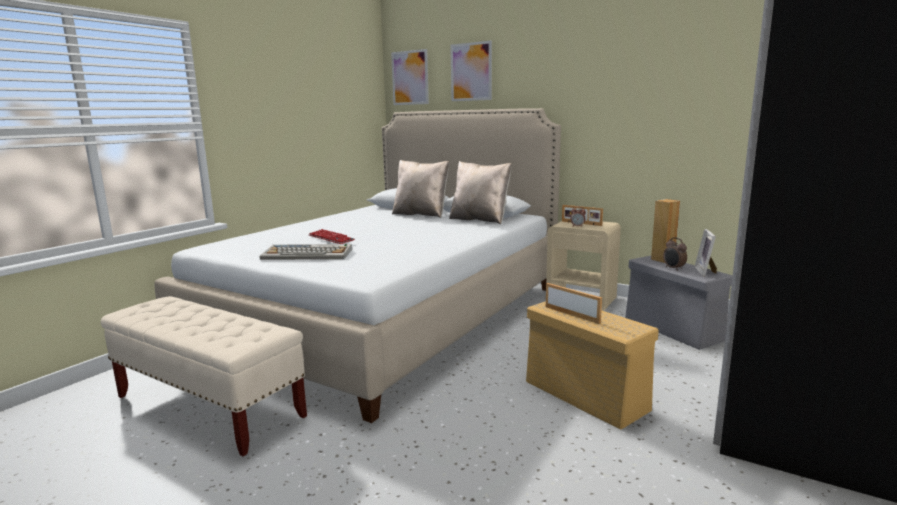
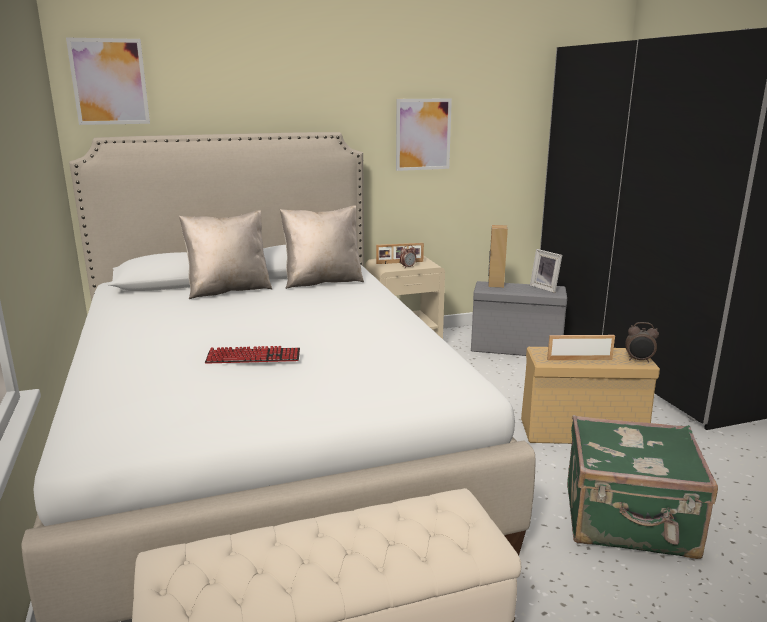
camera: 50 degrees left, 5 degrees up
keyboard [260,244,352,260] -> none
picture [450,41,492,101] -> picture moved to [396,98,452,171]
alarm clock [663,237,687,271] -> alarm clock moved to [625,322,659,363]
none -> green suitcase [567,415,718,559]

